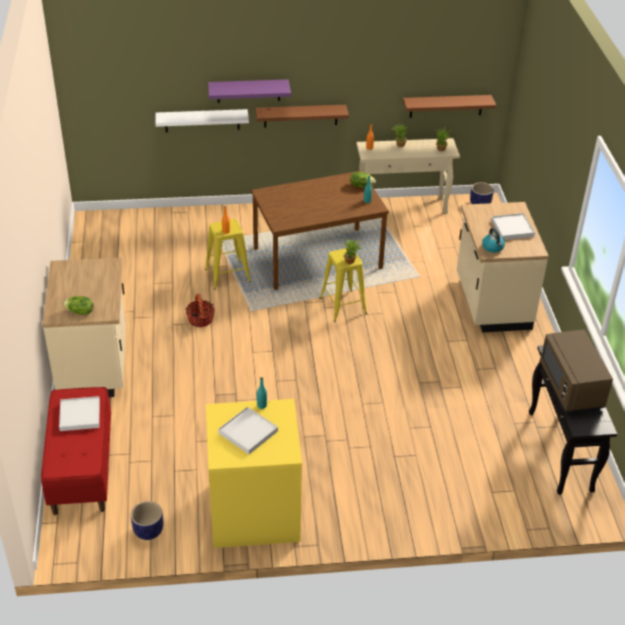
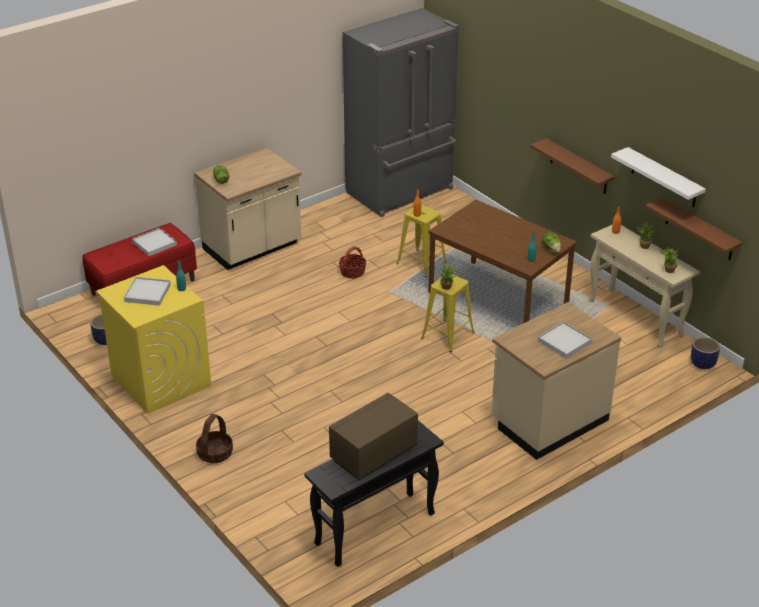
camera: 60 degrees right, 5 degrees down
white shelf [155,109,249,132] -> white shelf moved to [611,147,706,207]
purple shelf [208,79,291,103] -> none
kettle [482,228,505,253] -> none
none -> basket [196,414,233,463]
none -> grey fridge [343,8,459,217]

